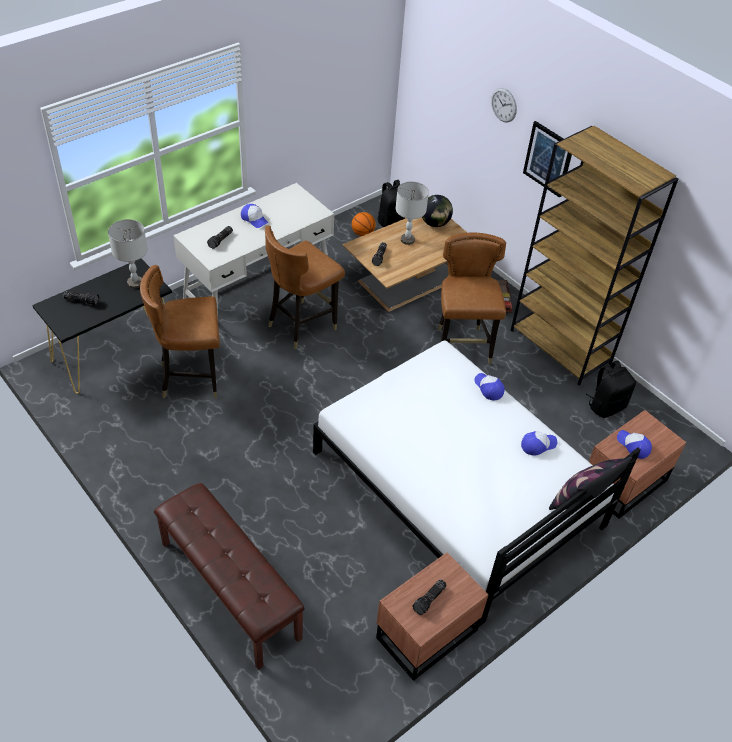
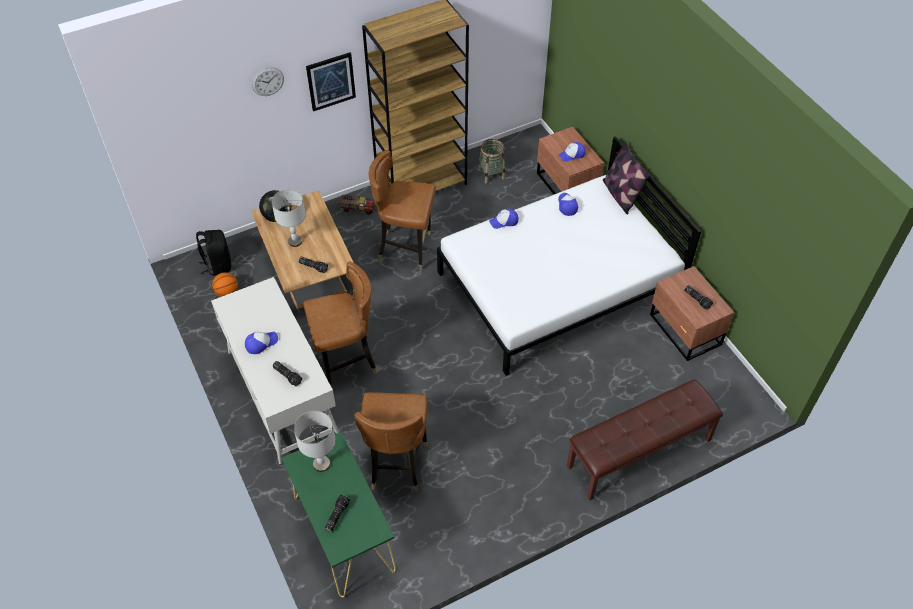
camera: 75 degrees left, 5 degrees up
black console table [32,259,172,394] -> green console table [282,432,396,597]
brown chair [265,225,345,349] -> brown chair turned 75 degrees counterclockwise [303,261,377,387]
black backpack [586,360,636,418] -> basket [478,139,505,184]

